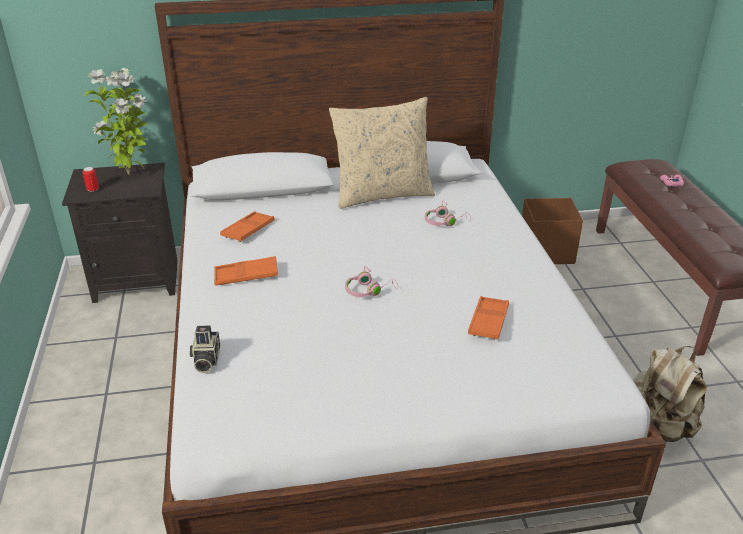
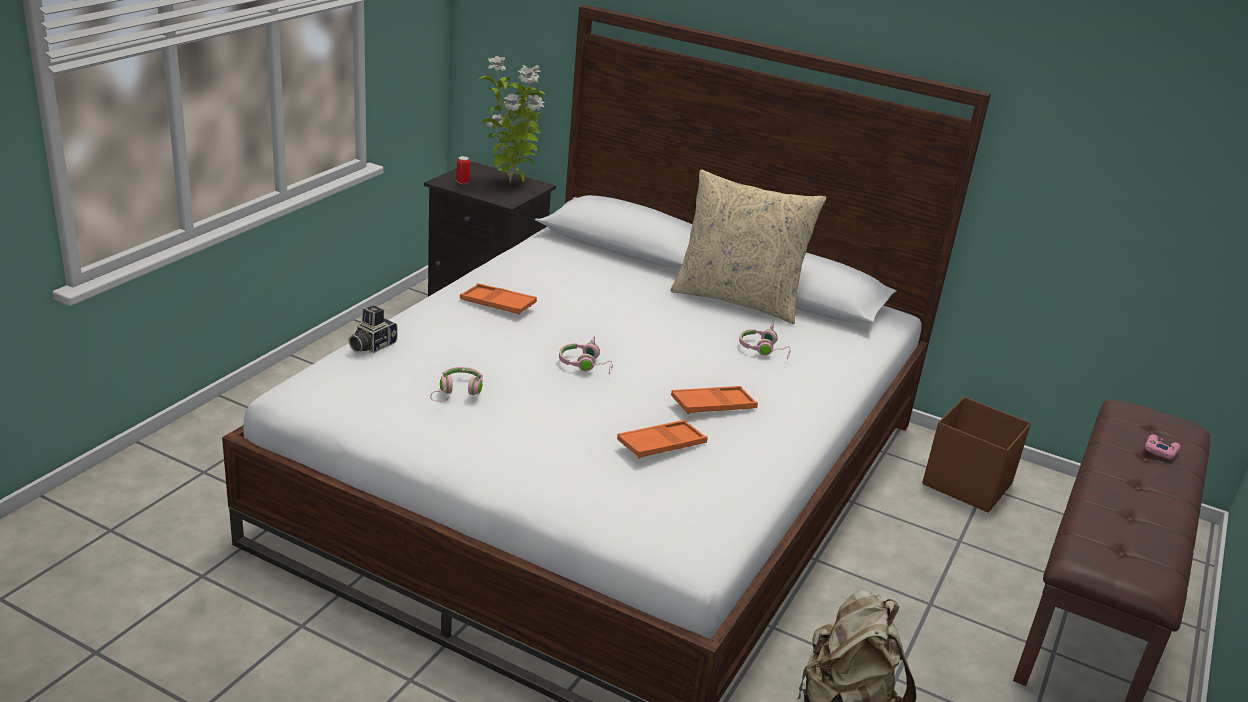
camera: 35 degrees right, 5 degrees down
orange tray [220,211,275,242] -> orange tray moved to [671,386,758,414]
none -> pink headphones [430,367,483,402]

